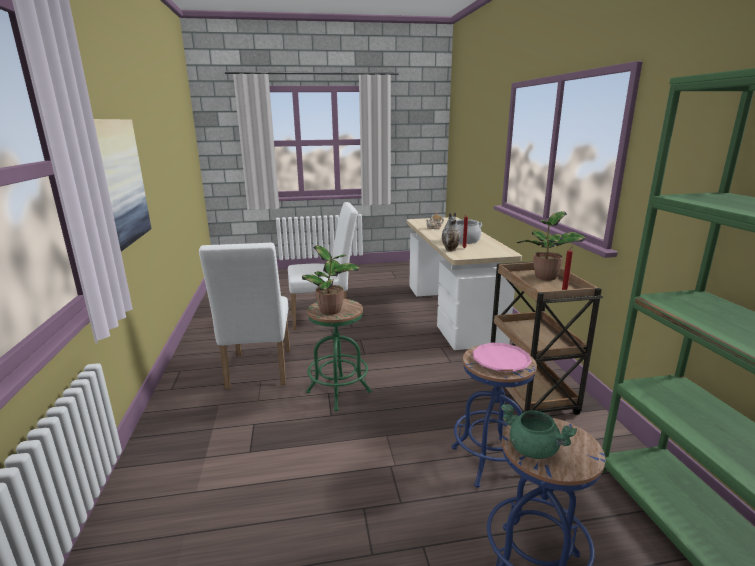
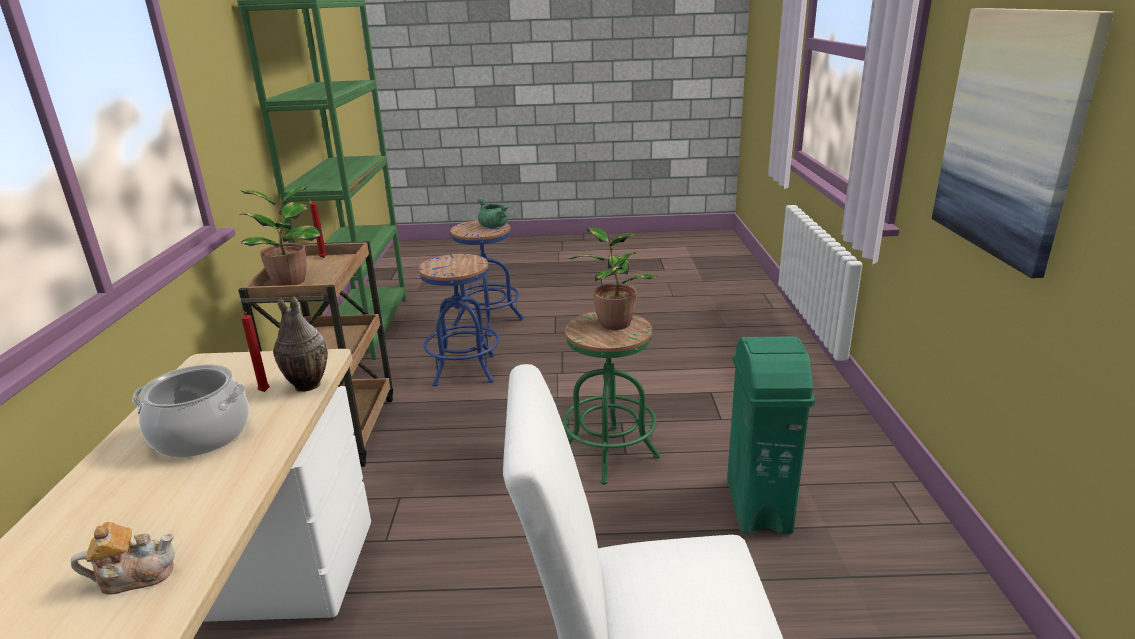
camera: 170 degrees left, 5 degrees up
white chair [199,243,290,389] -> green trash can [727,336,815,534]
pink plate [473,343,532,372] -> none

